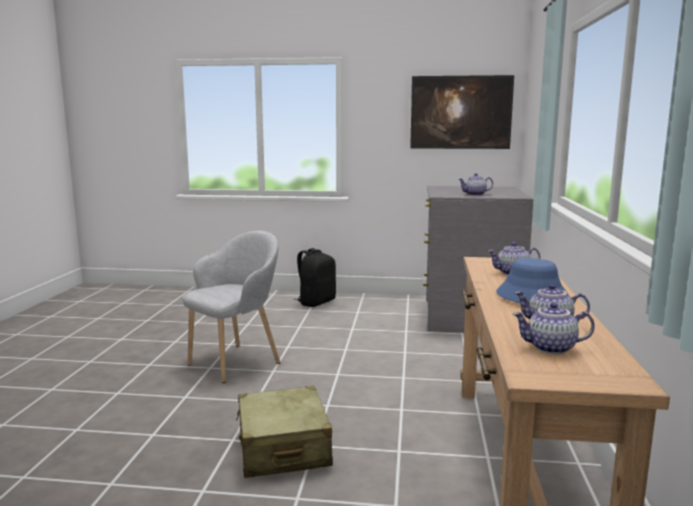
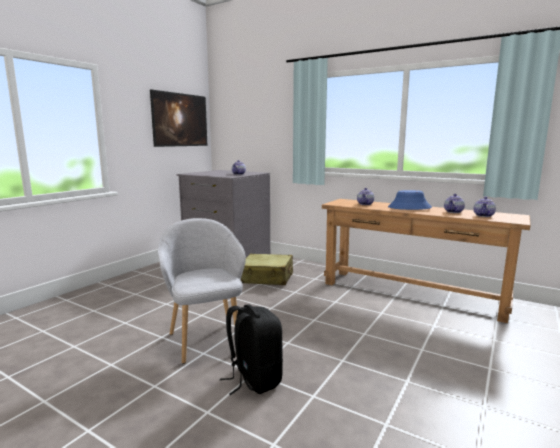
camera: 65 degrees left, 0 degrees up
beige suitcase [236,386,333,478] -> beige suitcase moved to [241,254,293,285]
black backpack [294,248,336,307] -> black backpack moved to [220,304,283,395]

